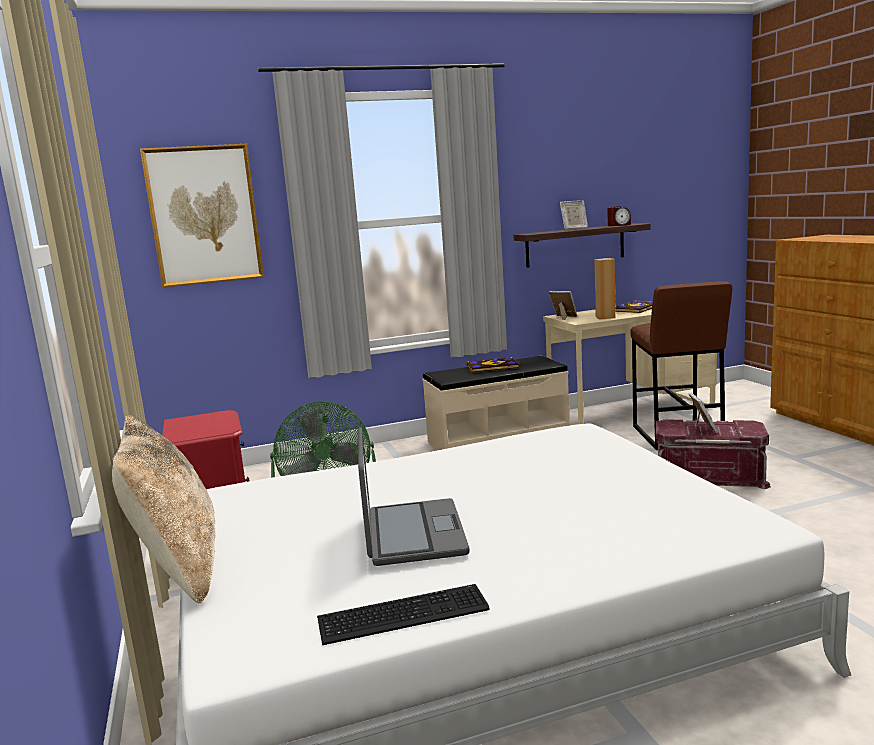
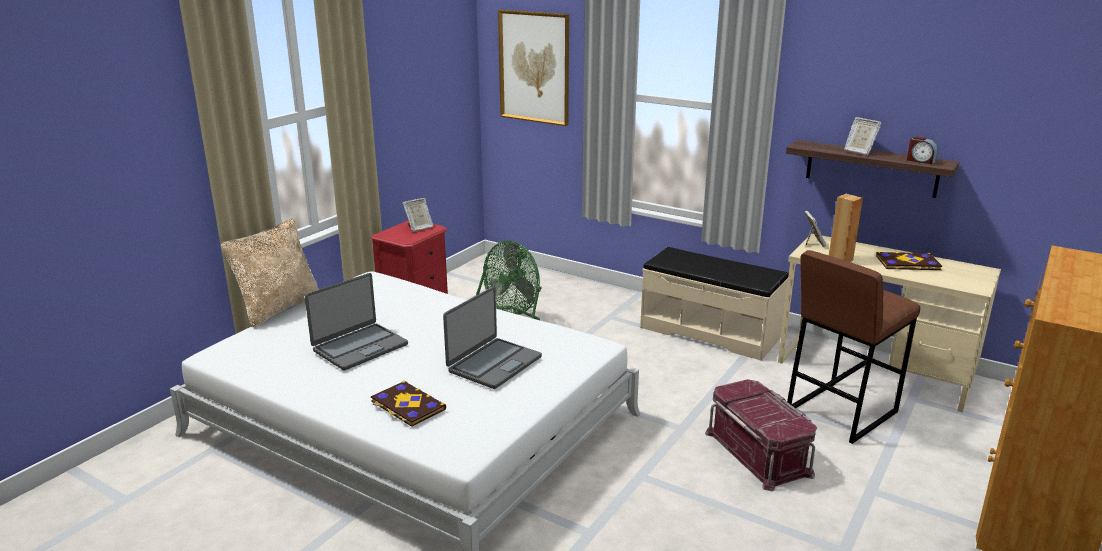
camera: 50 degrees right, 10 degrees up
keyboard [317,584,490,645] -> none
book [467,357,520,373] -> book moved to [371,381,446,427]
picture frame [689,393,718,433] -> picture frame moved to [403,198,433,232]
none -> laptop [443,286,542,389]

